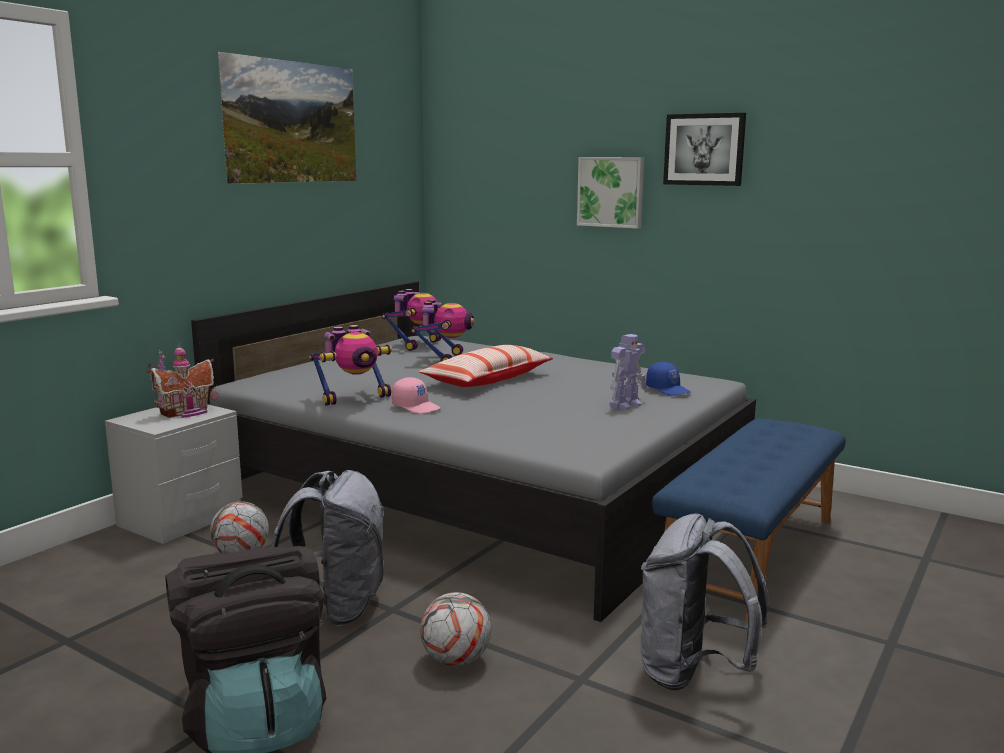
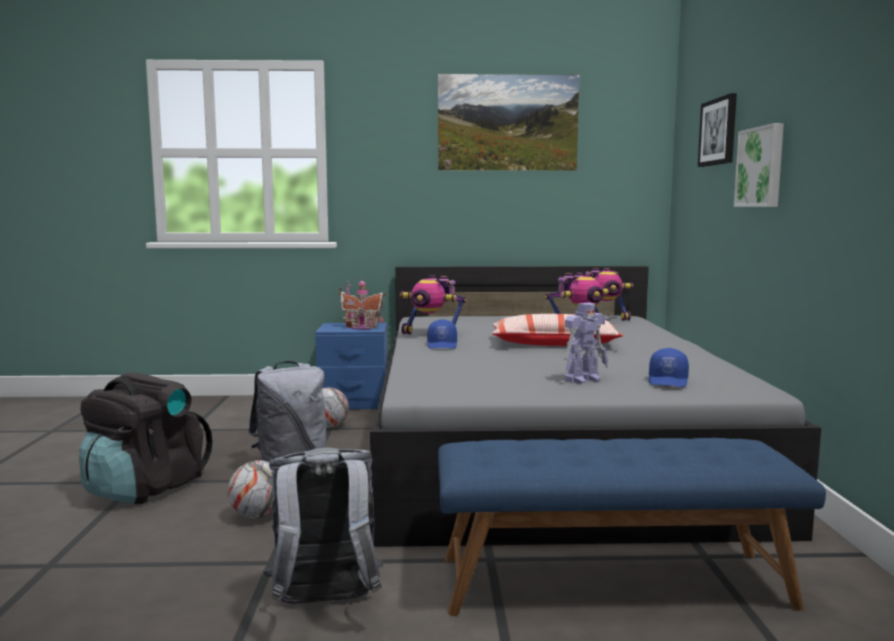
camera: 55 degrees right, 5 degrees down
grey nightstand [105,404,243,544] -> blue nightstand [315,323,388,409]
pink cap [392,377,441,414] -> blue cap [427,319,457,349]
toy robot [609,334,647,410] -> toy robot turned 45 degrees counterclockwise [563,303,608,384]
picture [663,113,746,186] -> picture moved to [698,93,737,167]

